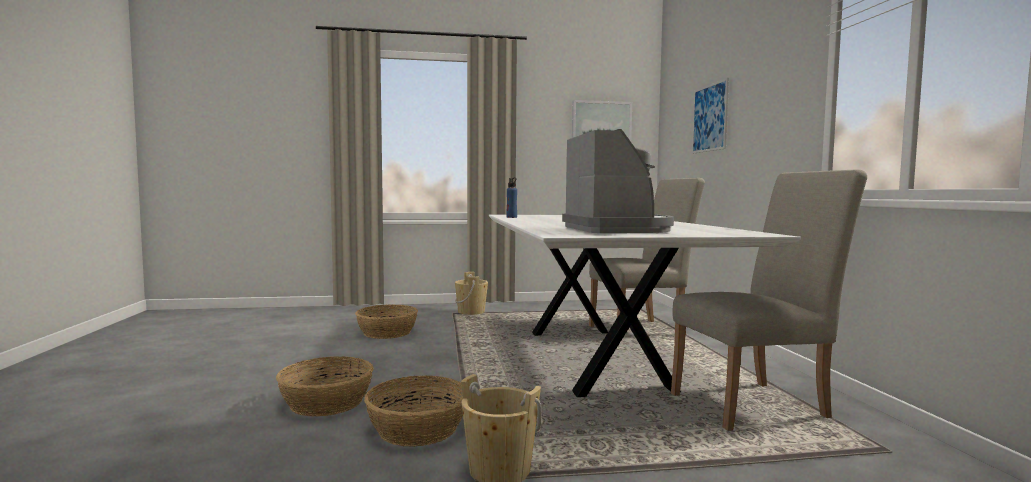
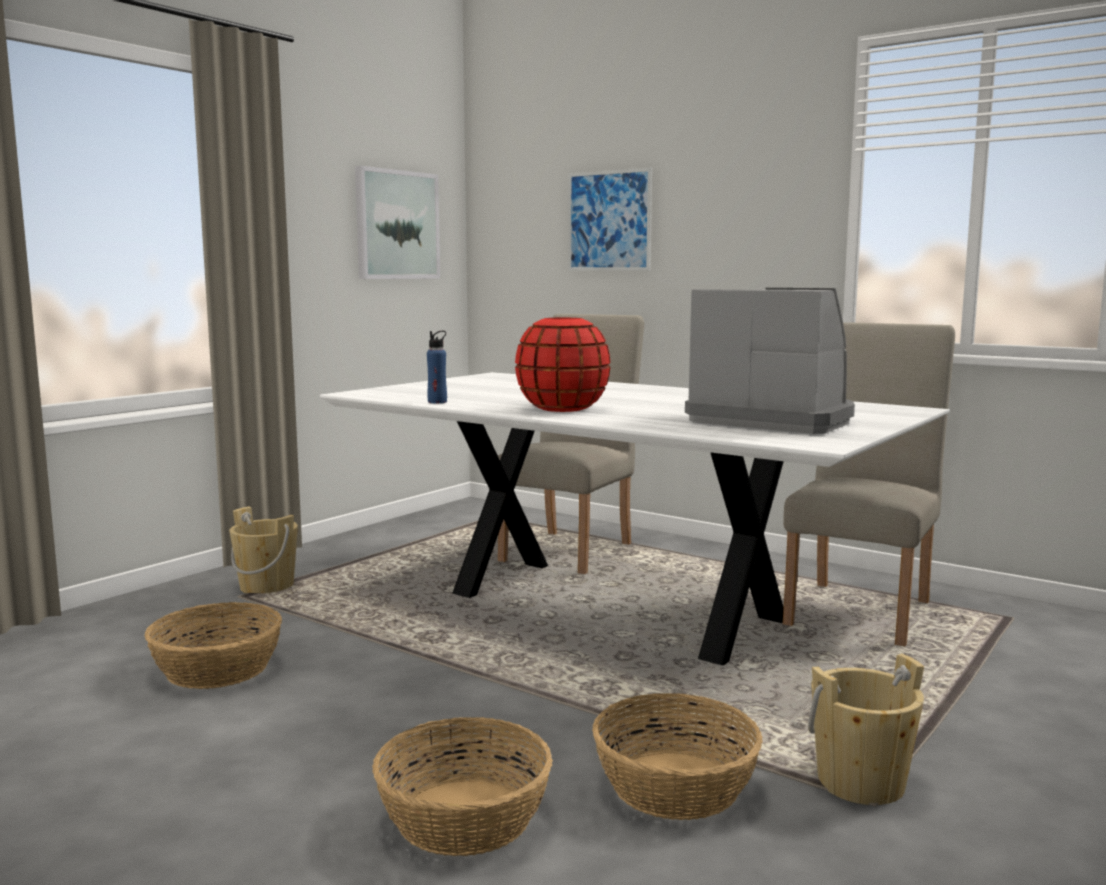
camera: 45 degrees left, 5 degrees up
none -> red vase [515,317,611,412]

